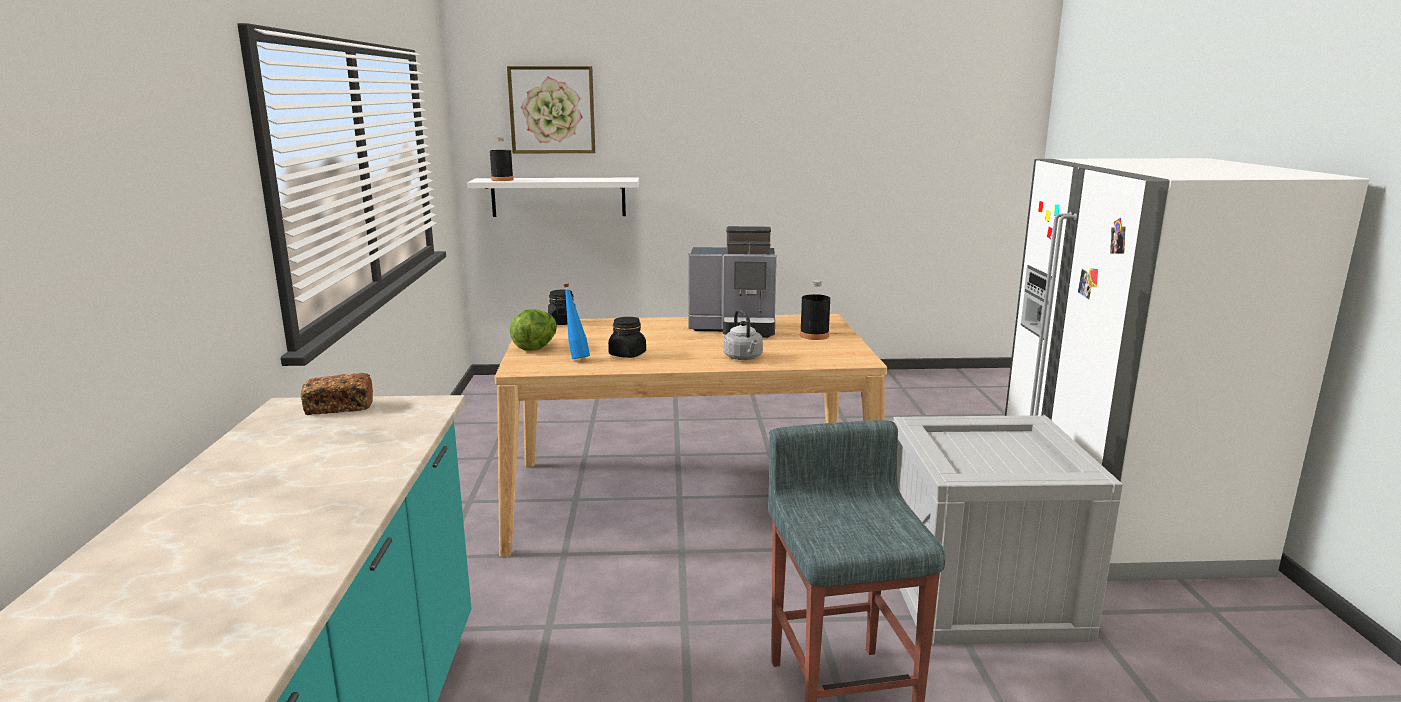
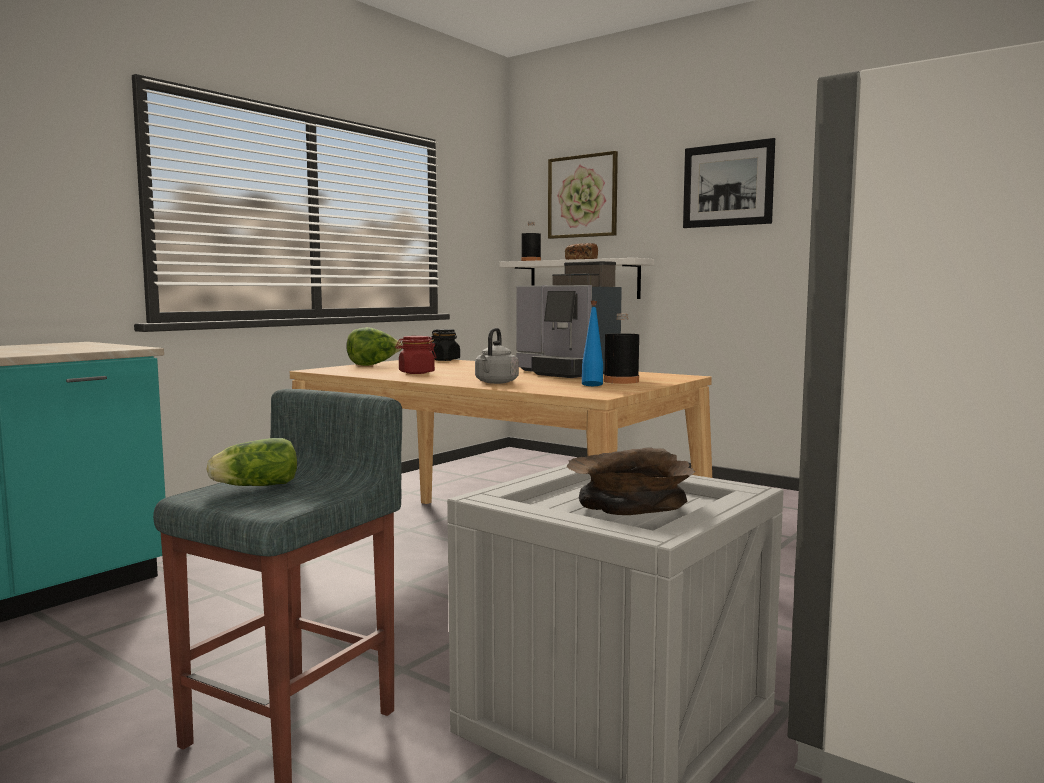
camera: 40 degrees right, 10 degrees down
bread [301,373,373,415] -> bread moved to [565,243,598,260]
blue bottle [564,284,590,359] -> blue bottle moved to [582,300,603,386]
black jar [608,317,646,358] -> red jar [395,336,437,374]
none -> lettuce [207,438,297,486]
none -> brown bowl [567,447,695,515]
none -> picture [683,138,775,228]

